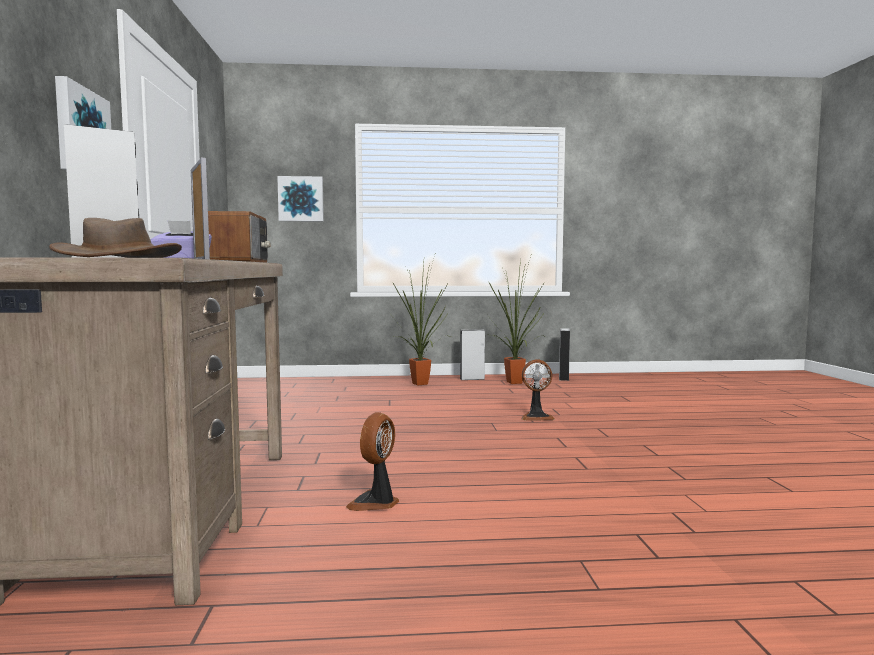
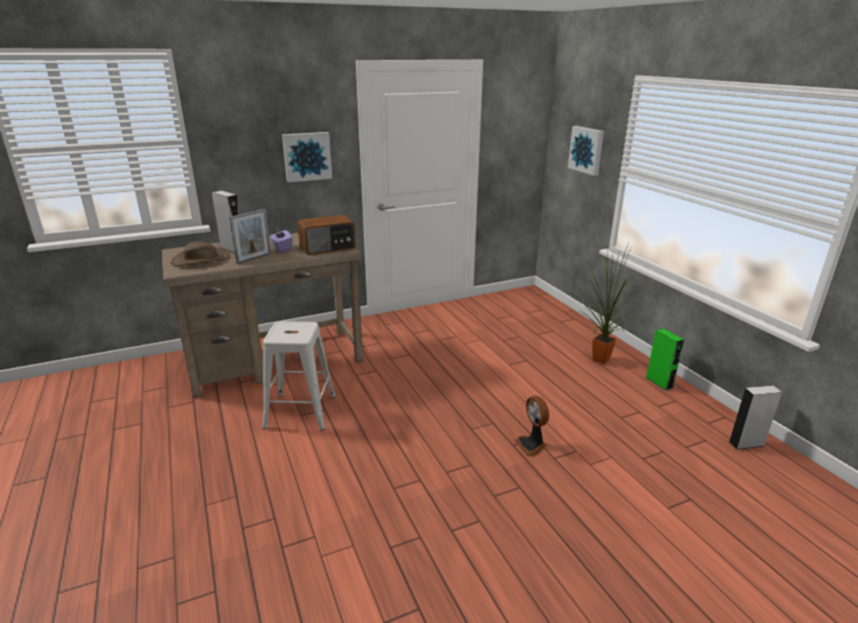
camera: 70 degrees right, 20 degrees up
fan [346,412,399,511] -> white stool [262,321,336,431]
grey speaker [460,329,485,380] -> green speaker [646,328,684,391]
potted plant [486,256,547,384] -> none

